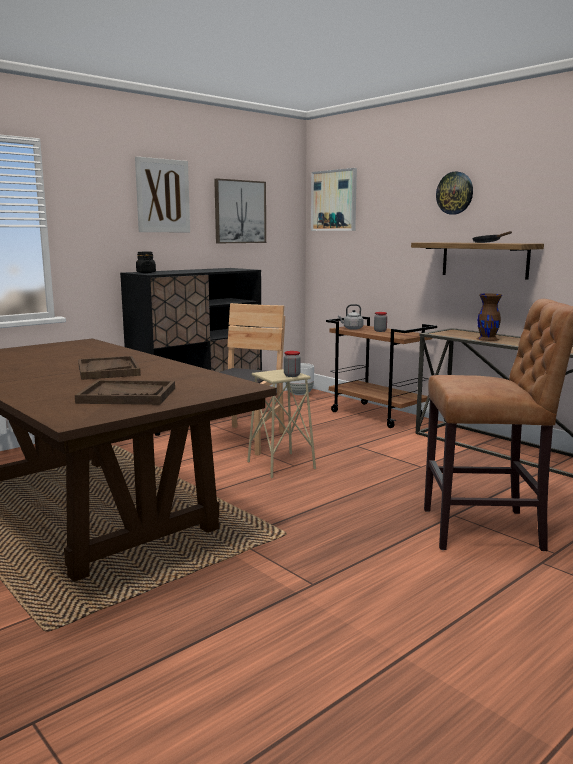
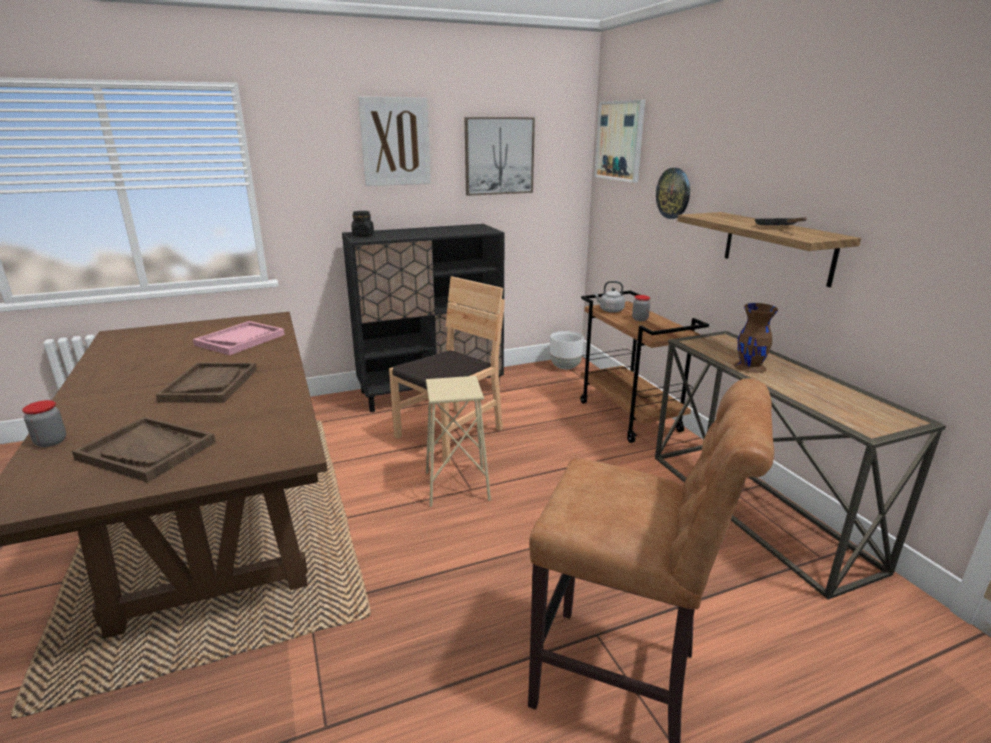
camera: 20 degrees right, 10 degrees up
jar [284,351,301,377] -> jar moved to [22,400,66,447]
wall clock [436,171,473,215] -> wall clock moved to [656,168,690,219]
none -> pink tray [193,321,285,355]

